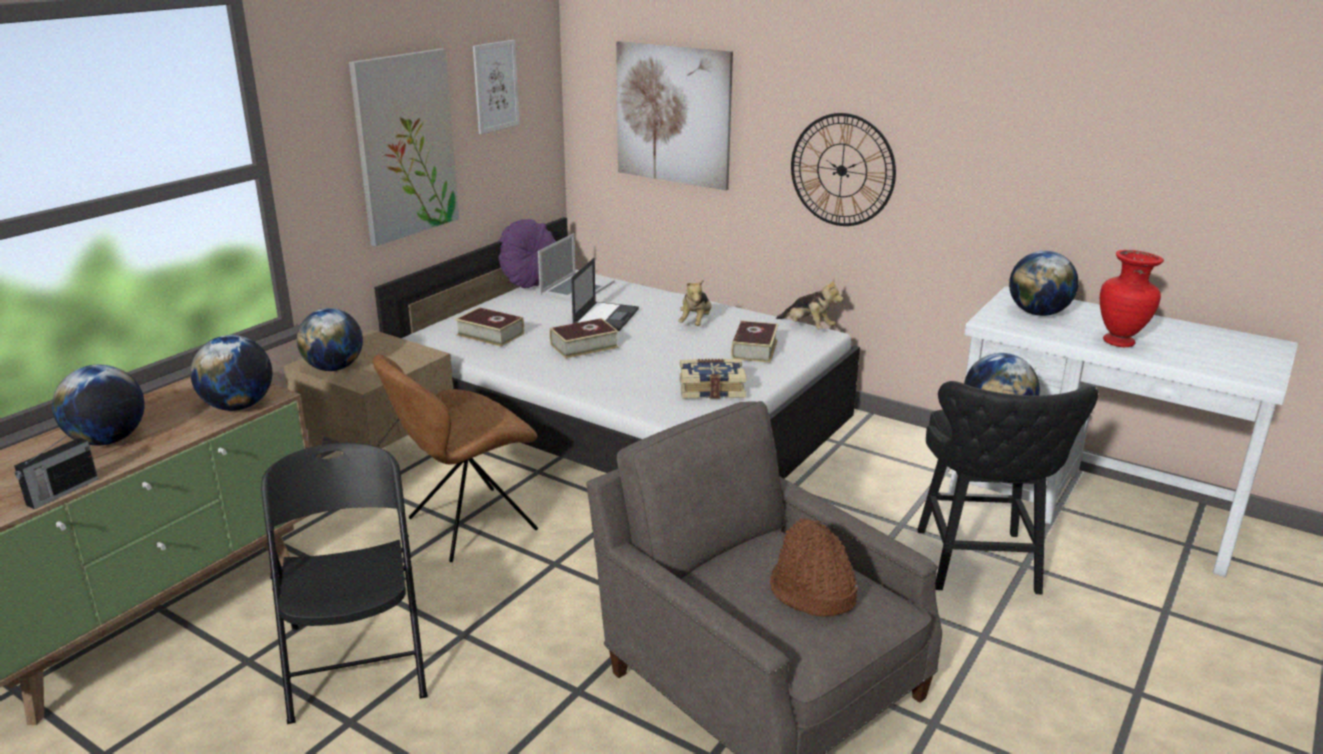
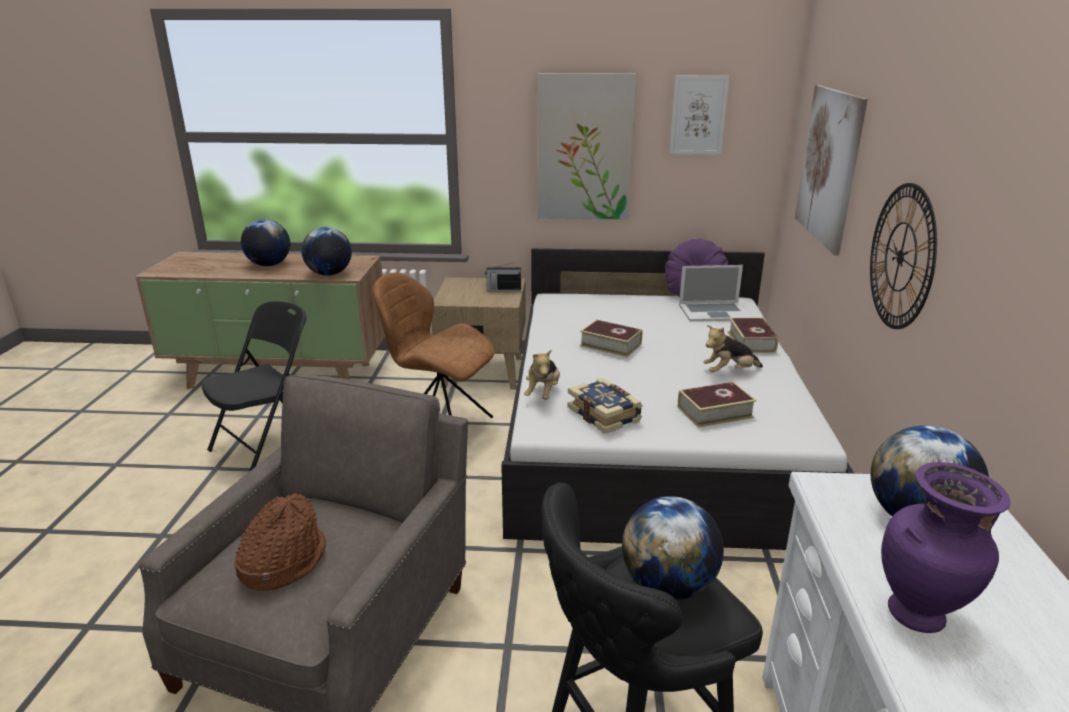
camera: 60 degrees right, 0 degrees up
radio [14,431,98,509] -> radio moved to [485,262,521,292]
globe [297,308,363,371] -> none
book [455,307,524,347] -> book moved to [728,318,778,353]
laptop [571,258,639,331] -> none
plush toy [776,279,843,329] -> plush toy moved to [524,350,560,400]
red vase [1100,250,1164,347] -> purple vase [881,462,1010,633]

